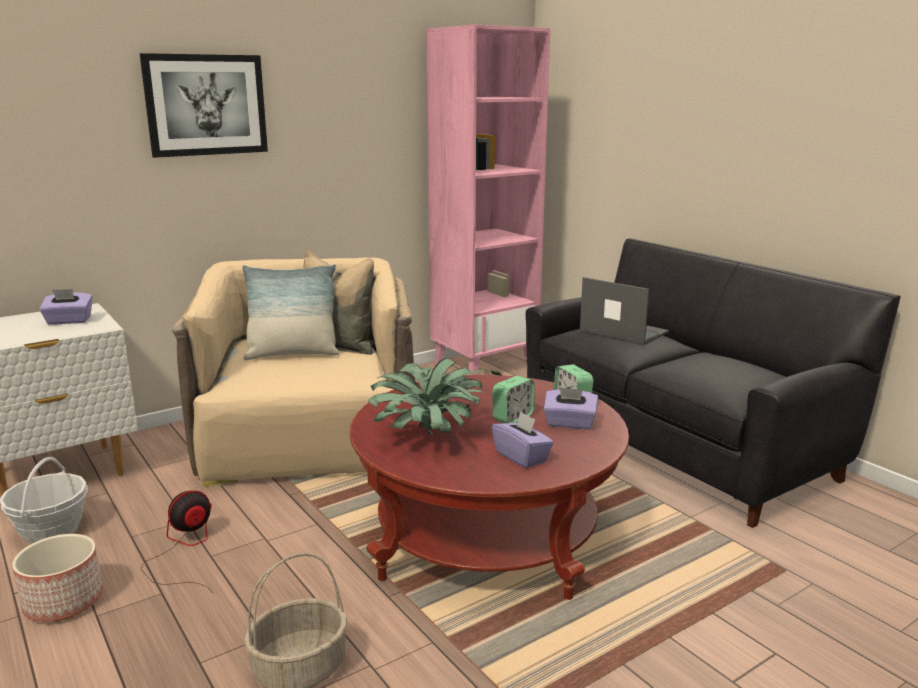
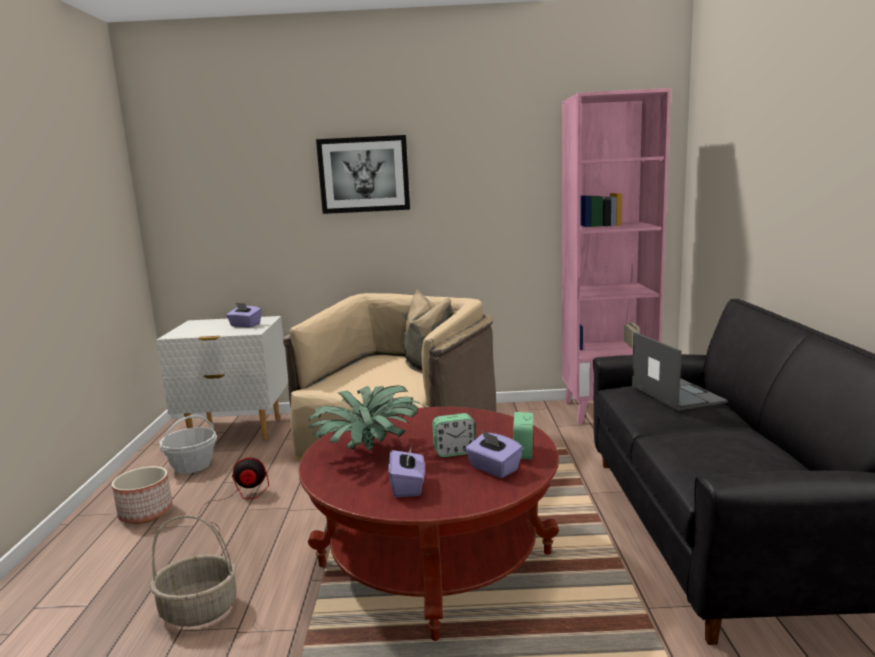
camera: 35 degrees right, 5 degrees down
pillow [242,264,339,360] -> none

